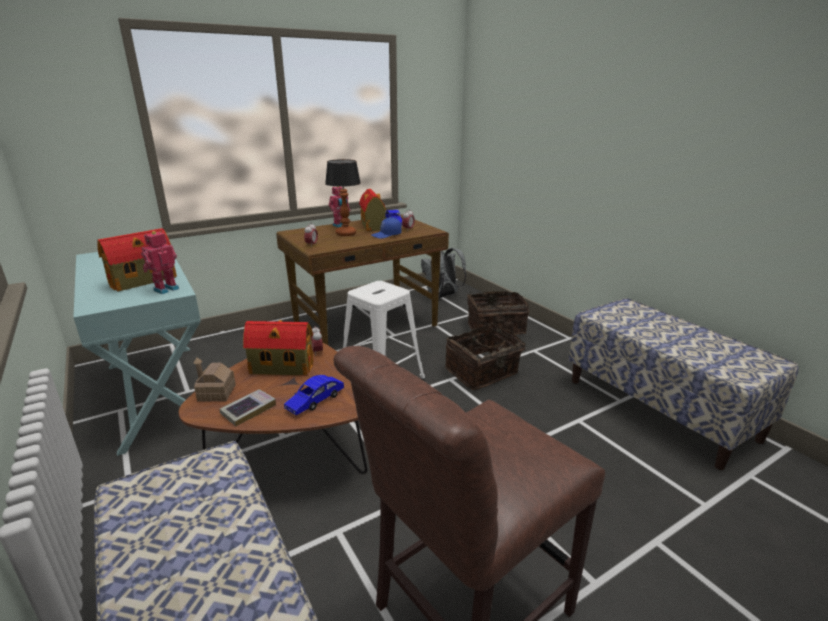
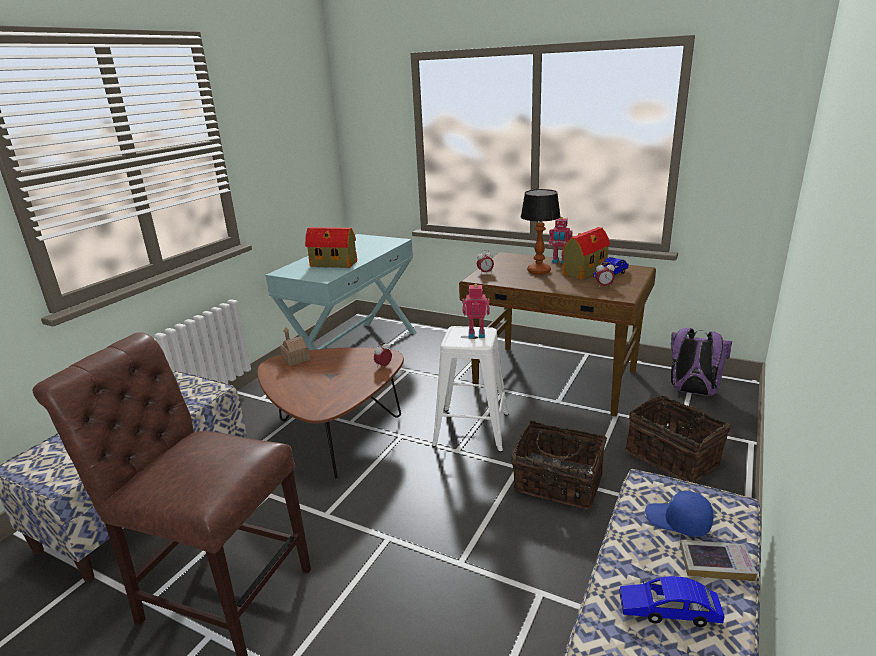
camera: 60 degrees right, 0 degrees up
toy robot [141,230,179,294] -> toy robot moved to [462,284,490,338]
book [219,389,276,426] -> book moved to [680,540,757,581]
toy house [243,320,314,375] -> none
blue toy car [284,375,344,415] -> blue toy car moved to [619,576,725,627]
blue cap [372,217,402,239] -> blue cap moved to [645,491,714,537]
grey backpack [421,248,466,298] -> purple backpack [671,328,732,396]

